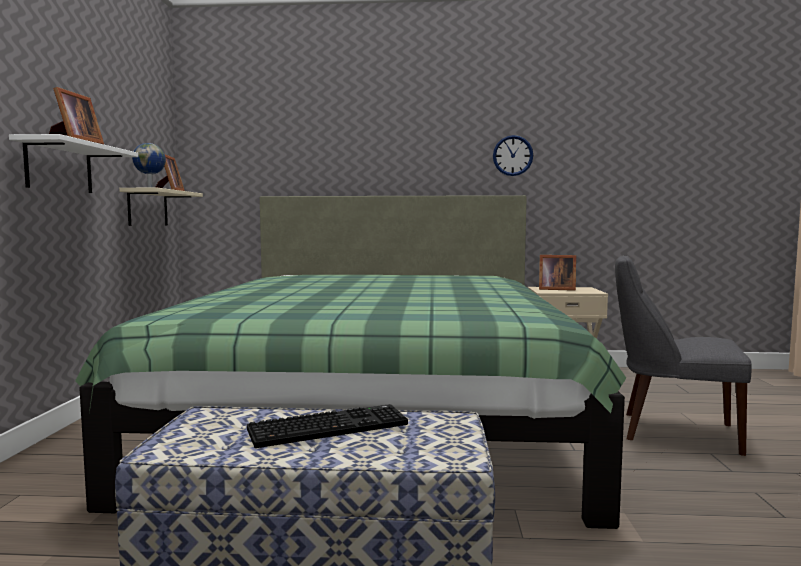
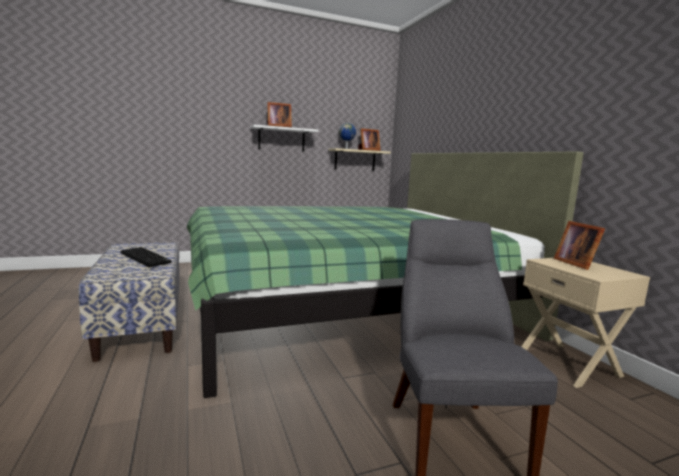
camera: 65 degrees right, 5 degrees up
wall clock [493,135,533,176] -> none

